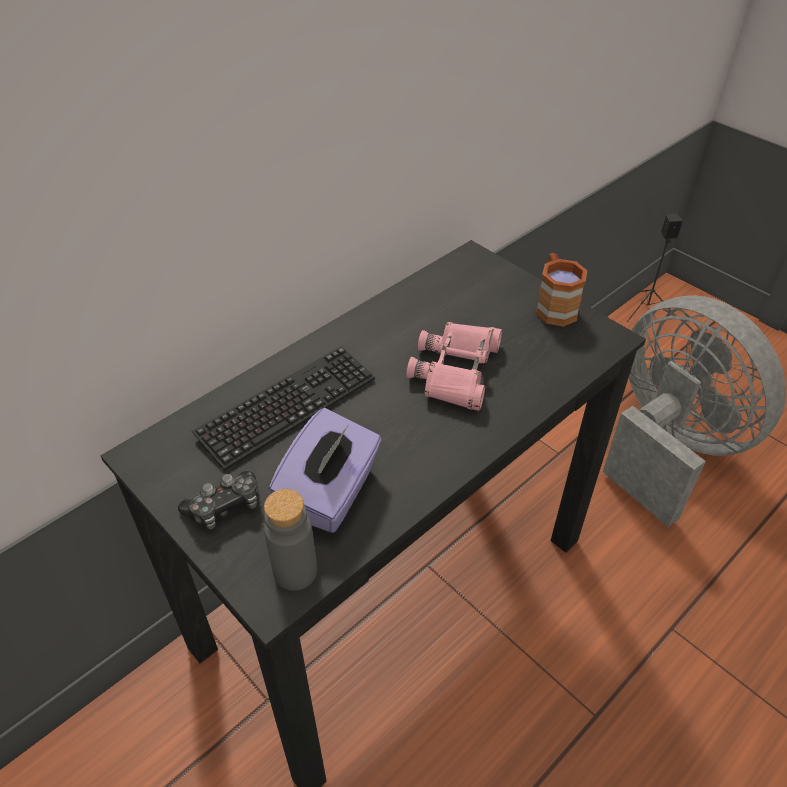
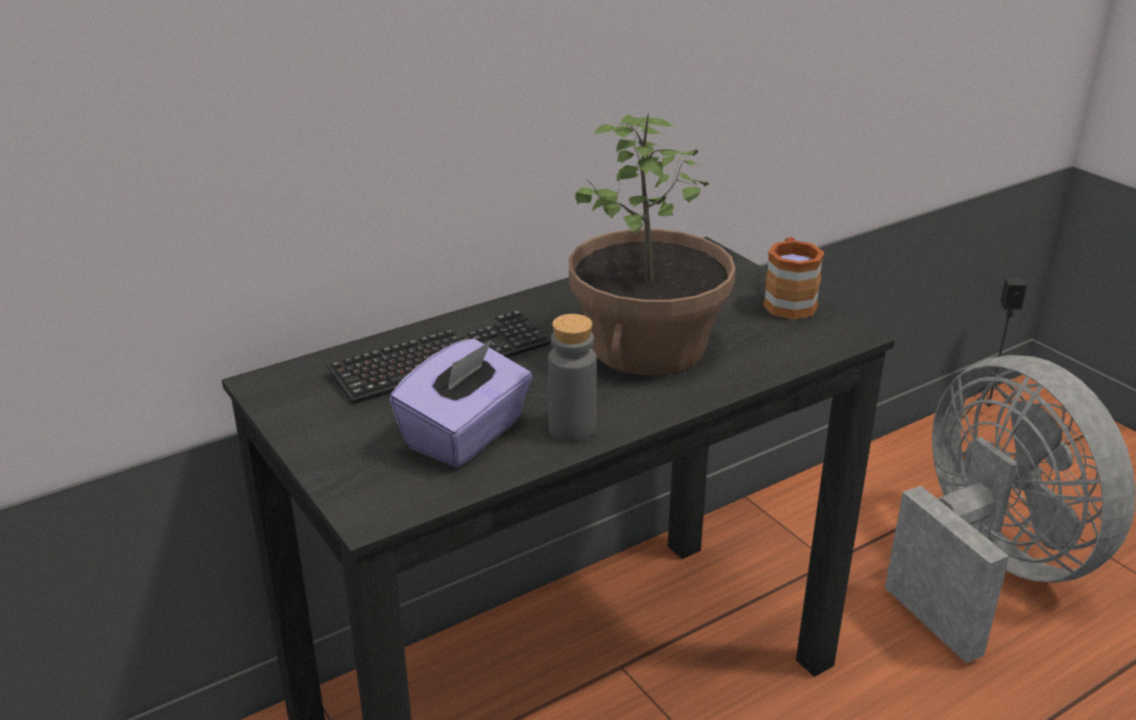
camera: 10 degrees right, 15 degrees down
game controller [178,471,258,530] -> none
grey bottle [264,489,317,591] -> grey bottle moved to [548,314,597,442]
pink binoculars [407,322,502,411] -> potted plant [569,113,736,375]

